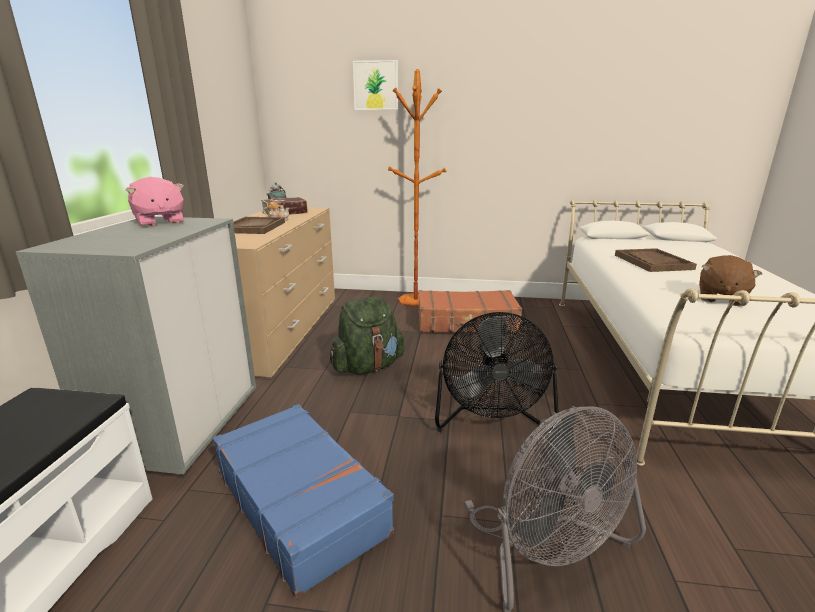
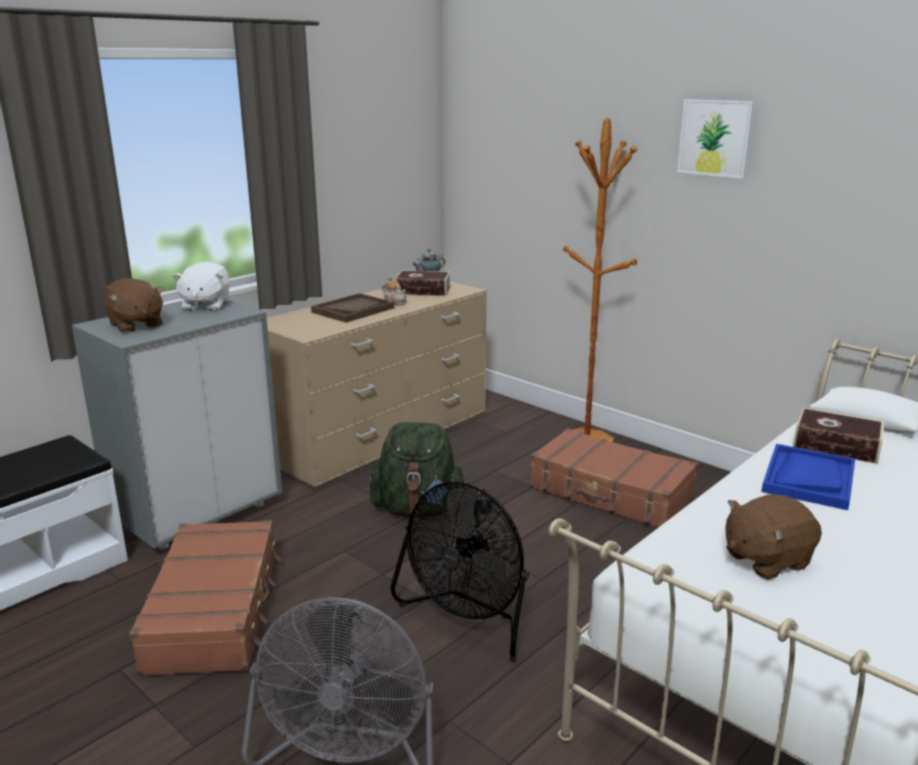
camera: 35 degrees right, 0 degrees up
pink plush toy [126,177,184,227] -> white plush toy [172,261,230,311]
blue suitcase [213,404,394,598] -> brown suitcase [130,520,281,676]
picture [353,60,398,110] -> picture moved to [677,99,755,179]
brown tray [615,248,697,272] -> blue tray [761,444,855,510]
none -> brown plush toy [103,278,164,333]
none -> book [793,408,884,464]

